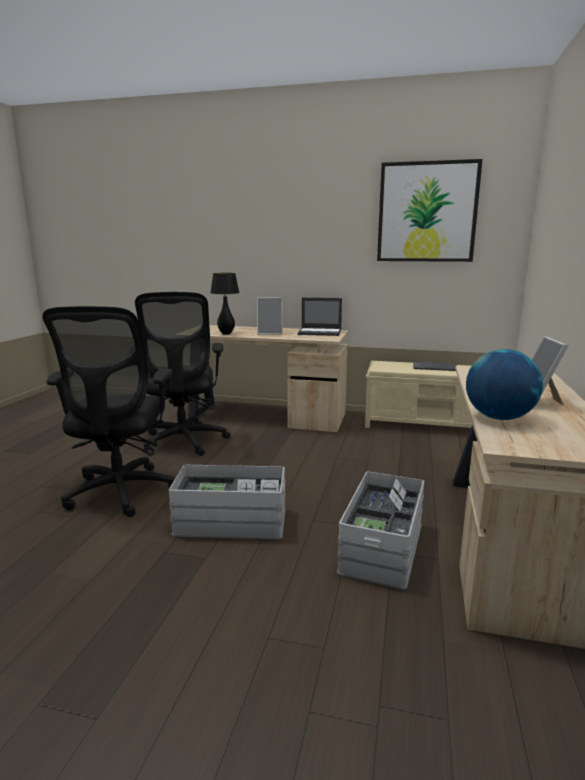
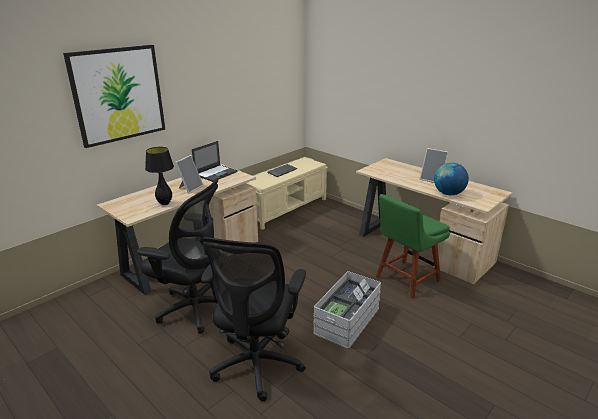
camera: 60 degrees left, 10 degrees up
black office chair [42,306,174,517] -> black office chair turned 75 degrees clockwise [199,237,306,401]
grey storage box [337,472,424,590] -> green chair [376,194,450,298]
picture [377,159,483,262] -> picture moved to [63,45,165,148]

